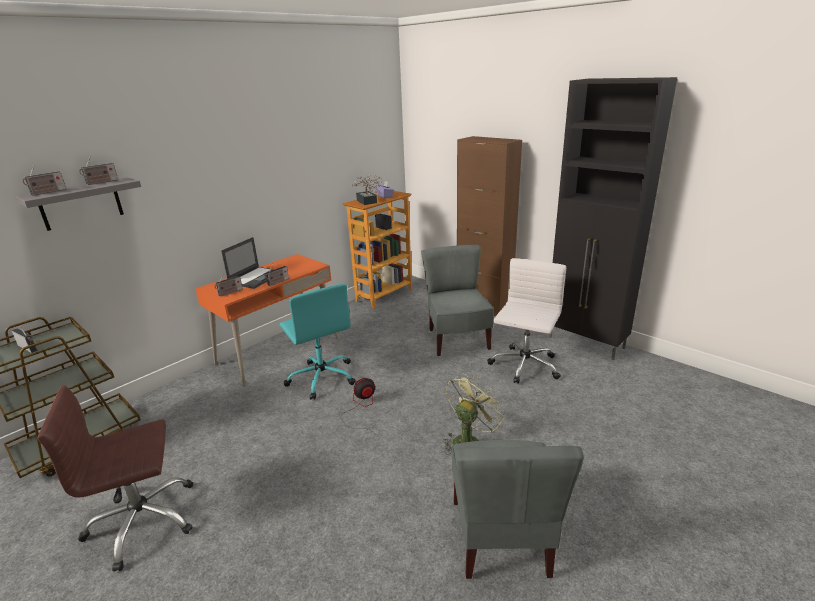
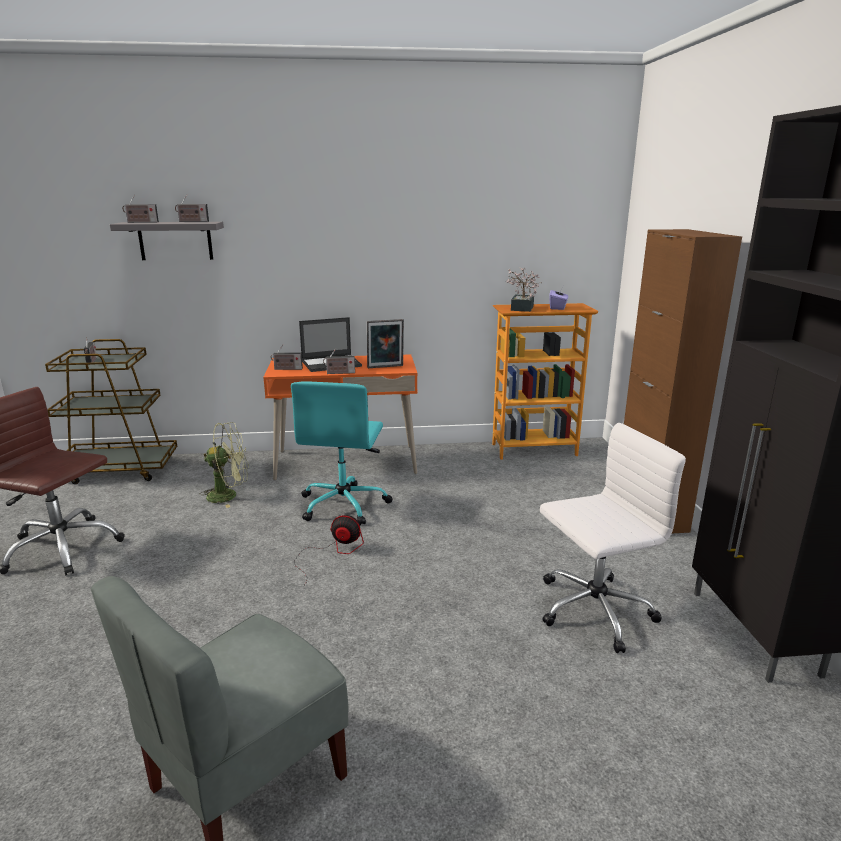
camera: 40 degrees right, 5 degrees down
grey chair [421,245,494,356] -> none
green fan [443,373,505,455] -> green fan moved to [199,422,249,508]
none -> picture frame [367,319,404,368]

